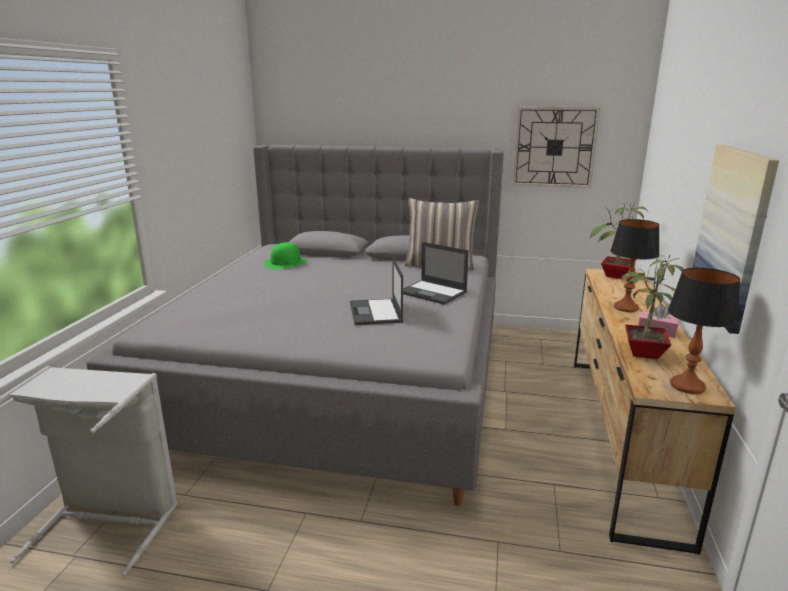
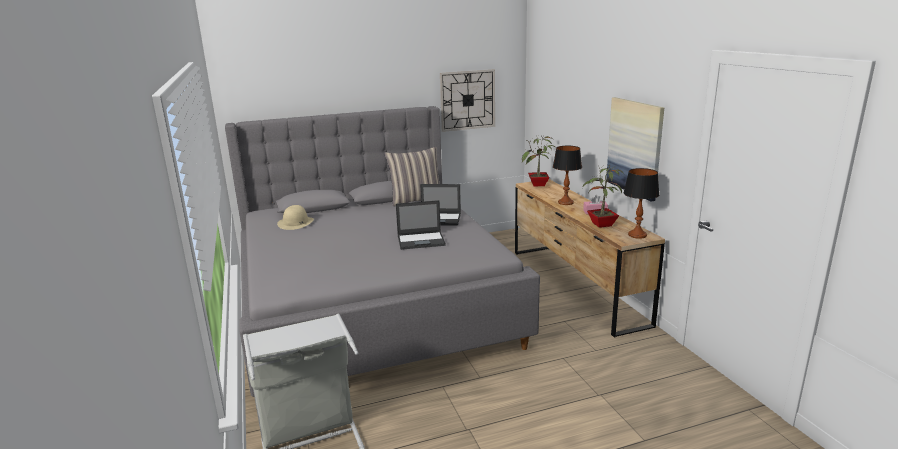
camera: 30 degrees left, 0 degrees up
green hat [264,242,307,269] -> beige hat [277,205,314,230]
laptop [350,257,403,325] -> laptop turned 60 degrees counterclockwise [396,200,446,250]

